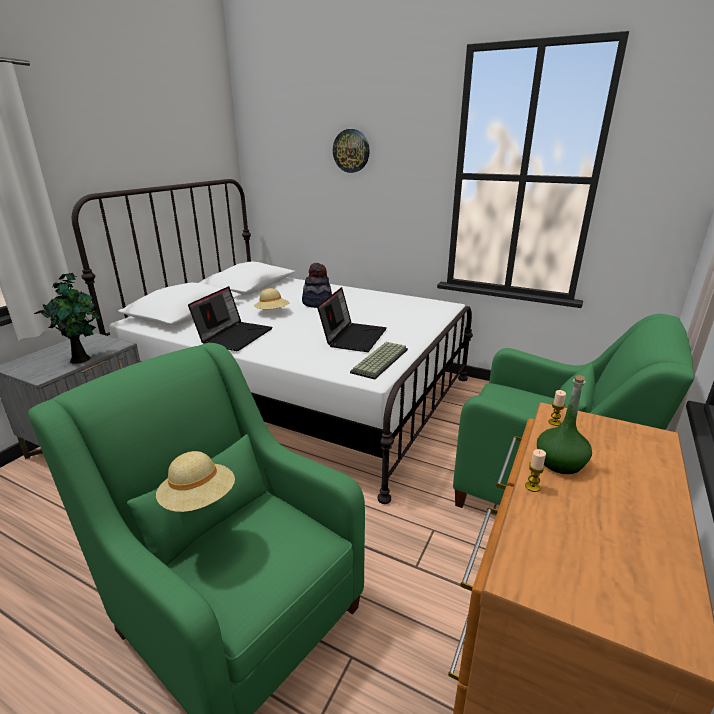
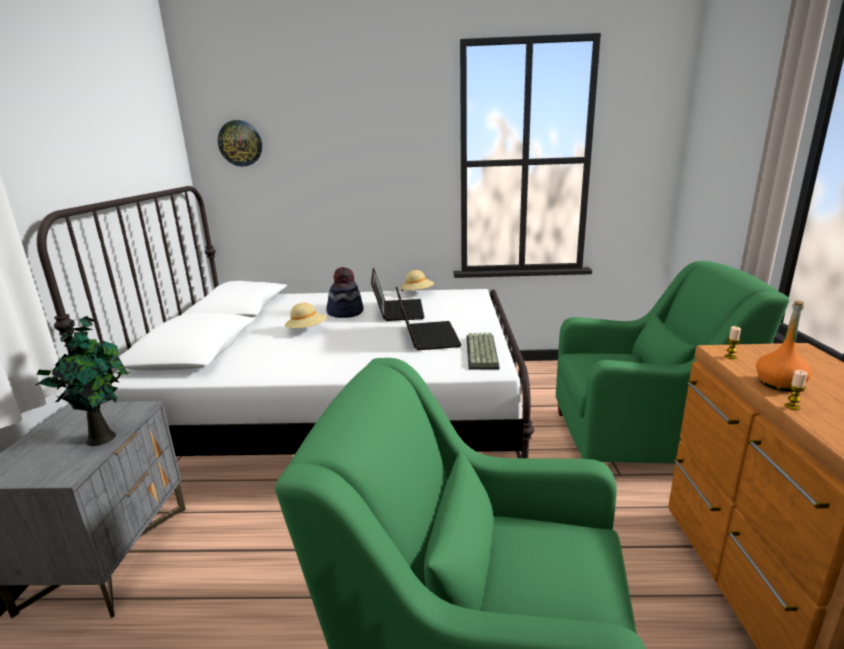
camera: 25 degrees left, 5 degrees down
beige hat [156,451,235,512] -> beige hat moved to [401,270,434,292]
laptop [188,286,273,351] -> laptop moved to [371,268,424,321]
wall clock [333,129,370,173] -> wall clock moved to [218,120,262,166]
green bottle [537,375,592,474] -> orange bottle [756,300,812,391]

